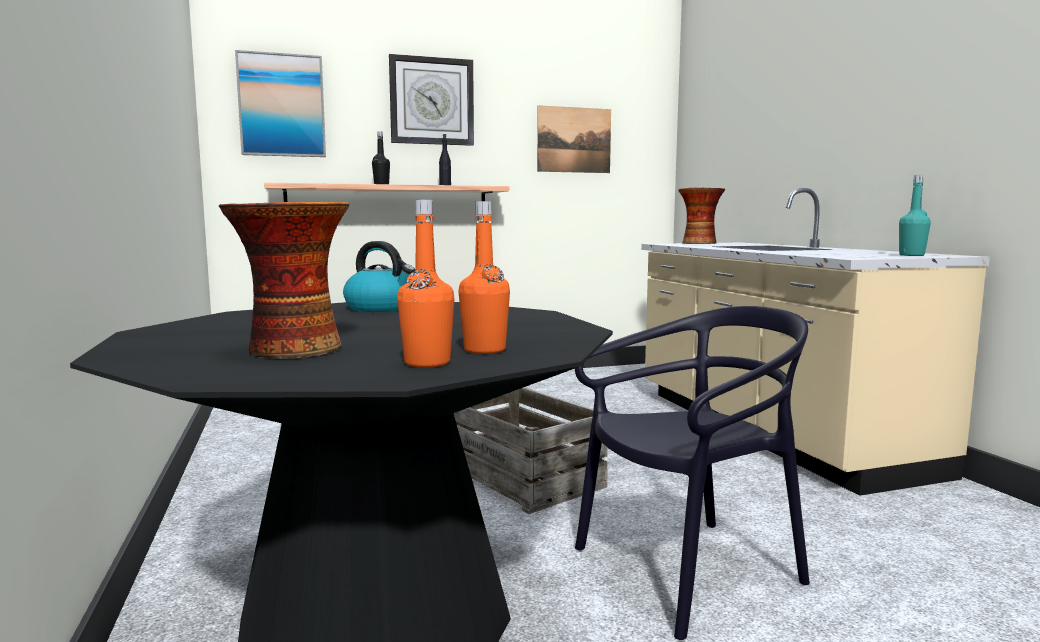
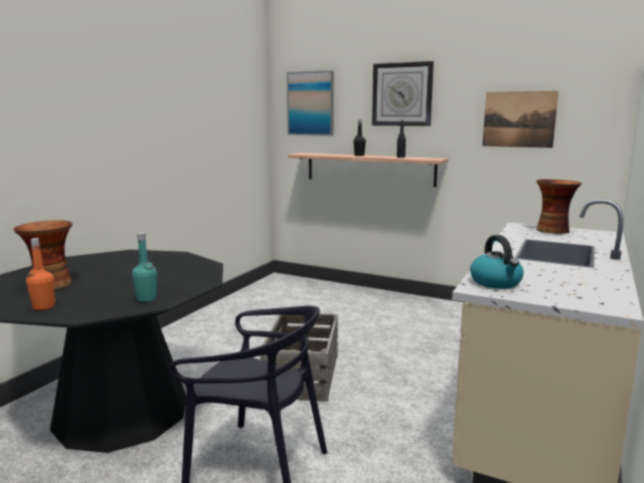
camera: 45 degrees right, 5 degrees up
kettle [343,241,415,312] -> kettle moved to [470,235,524,289]
orange bottle [459,201,510,354] -> none
turquoise bottle [899,175,931,256] -> turquoise bottle moved to [132,233,157,302]

